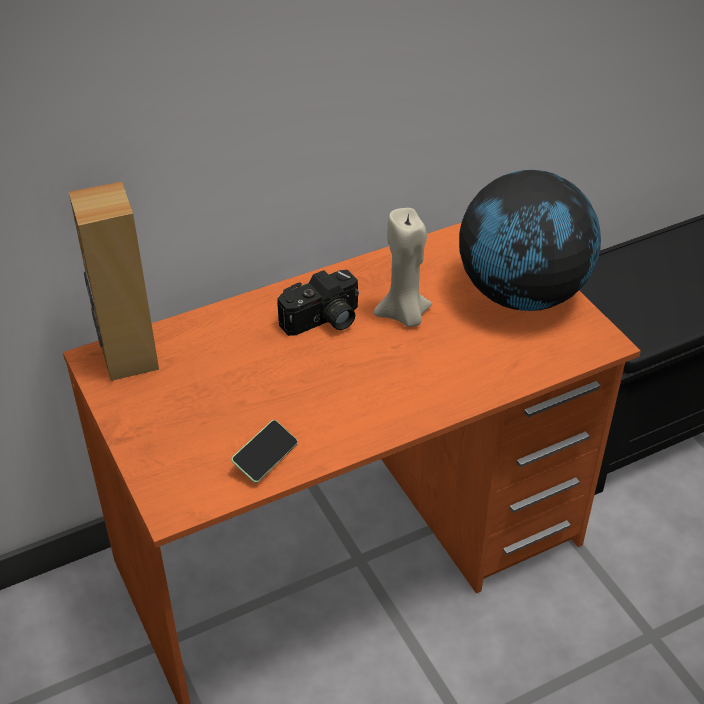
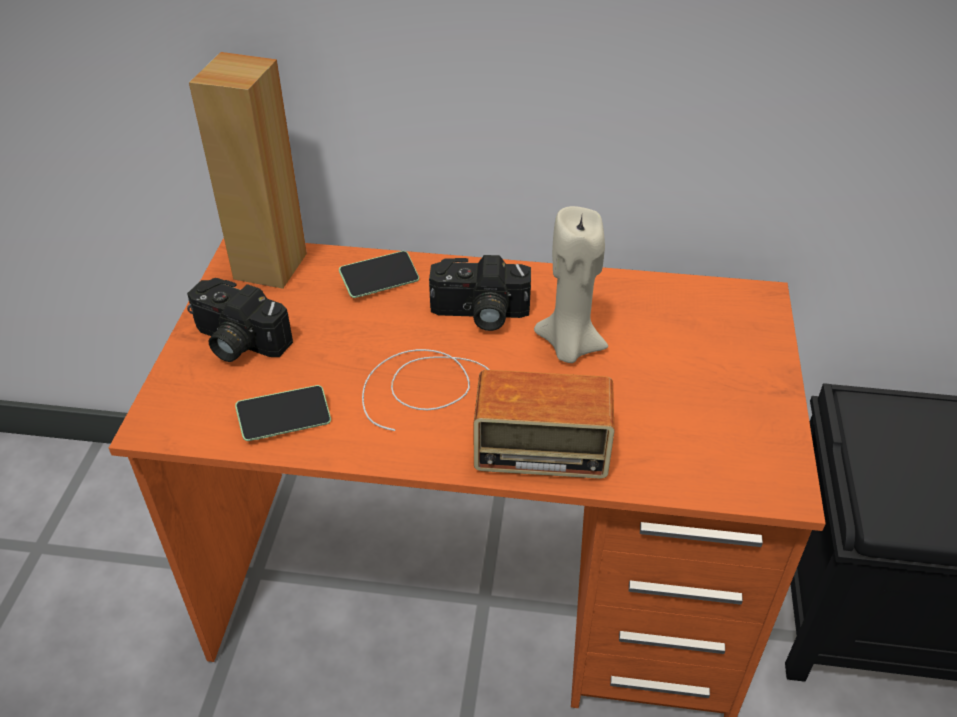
camera: 35 degrees right, 0 degrees up
globe [459,170,601,311] -> none
none -> camera [187,278,293,362]
none -> phone [339,251,419,298]
none -> radio [362,349,615,479]

